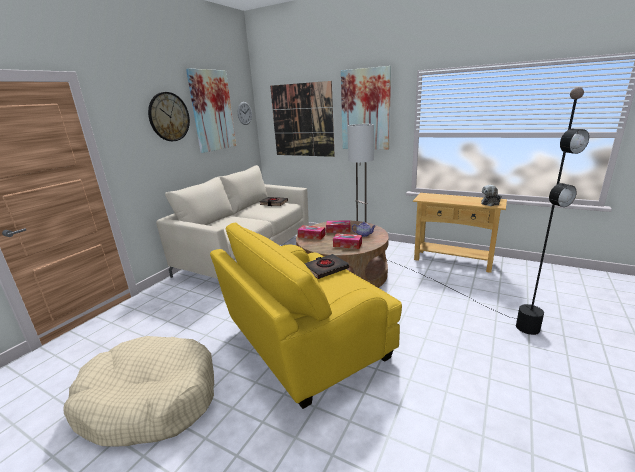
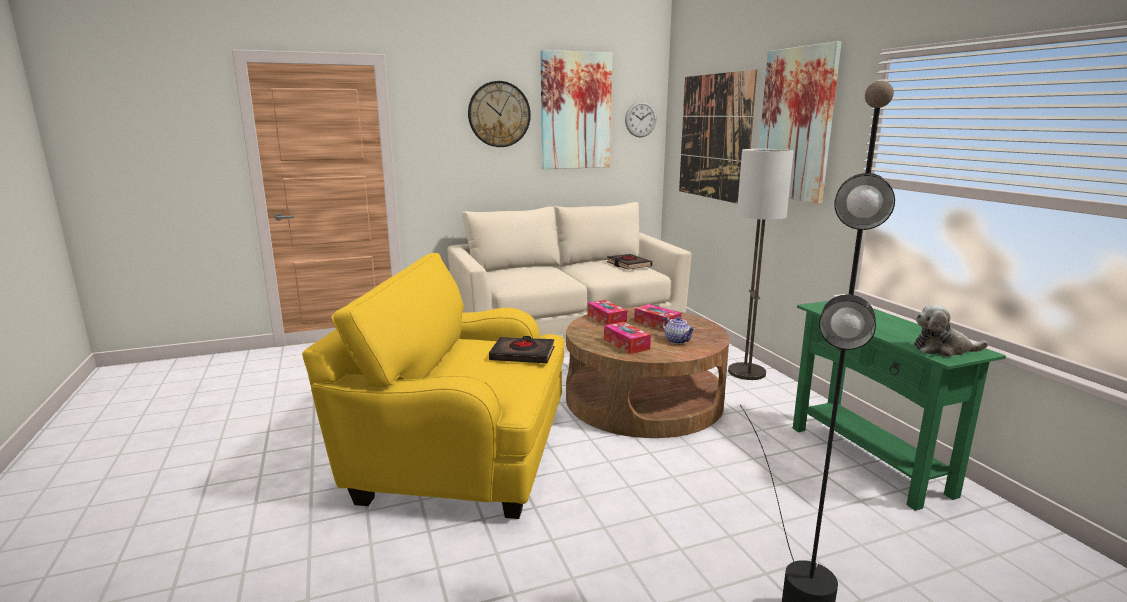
camera: 40 degrees right, 5 degrees down
beige dog bed [63,336,214,447] -> none
beige console table [413,193,507,273] -> green console table [793,301,1006,511]

